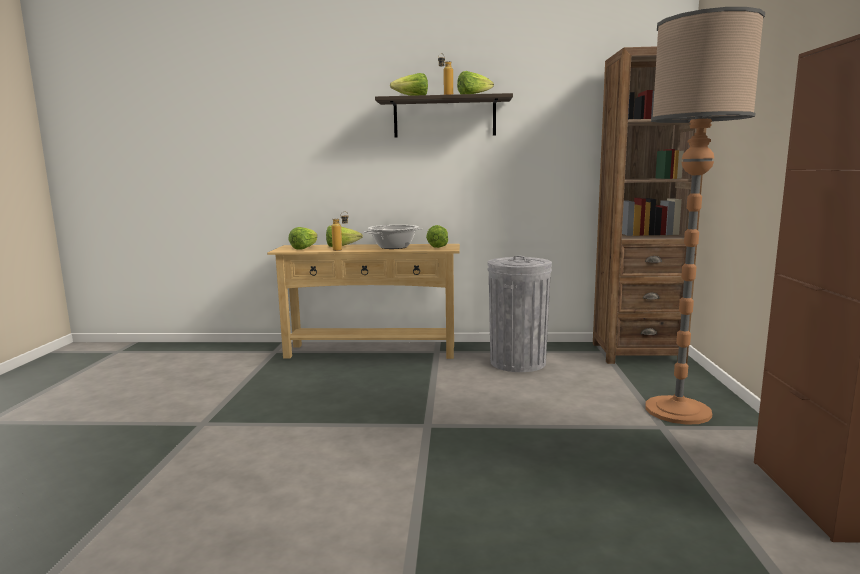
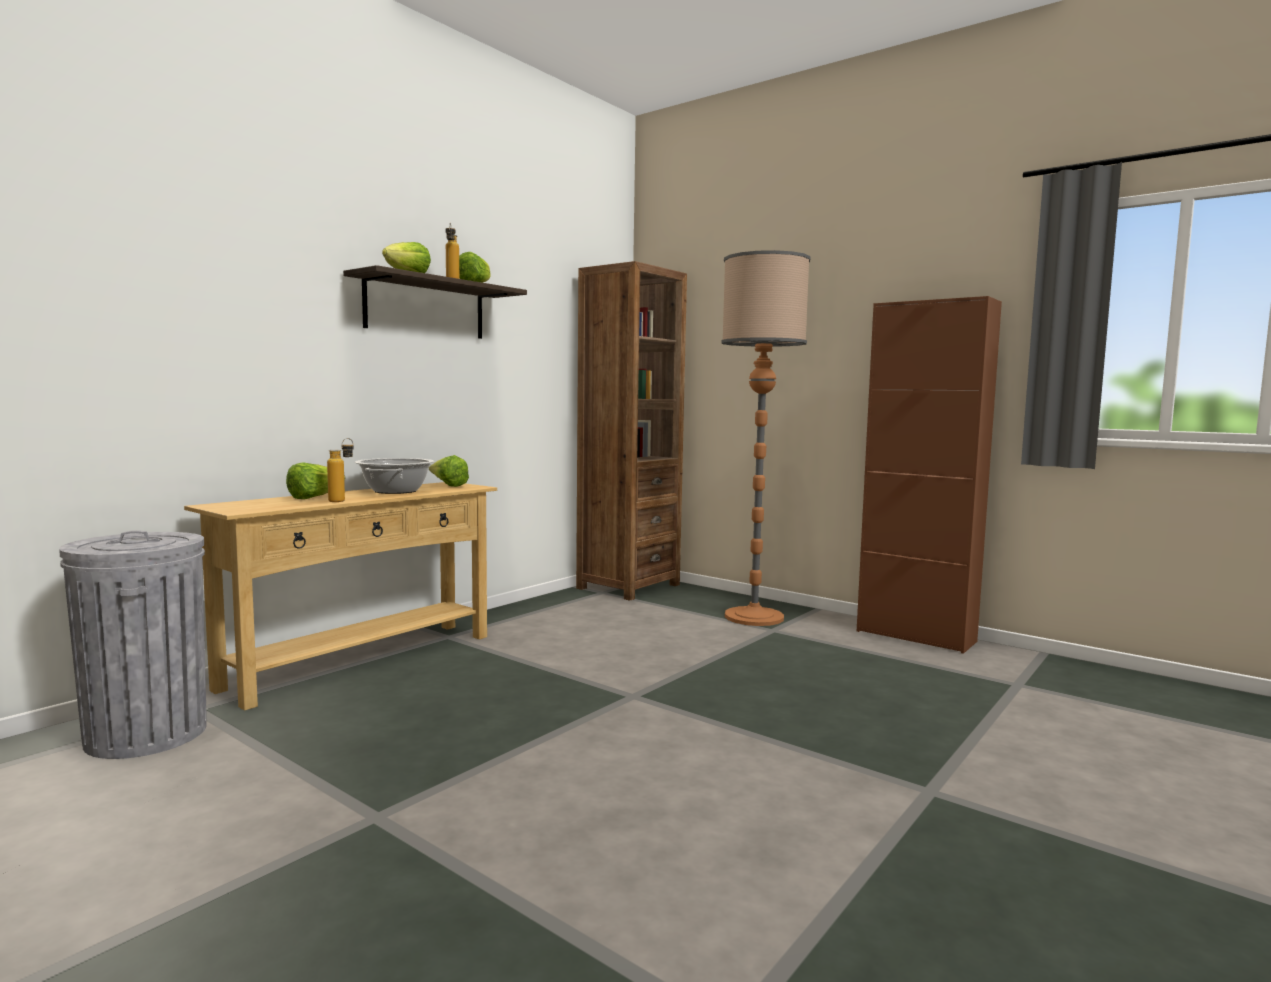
camera: 55 degrees left, 5 degrees down
lettuce [288,227,317,250] -> none
grey trash can [488,256,552,372] -> grey trash can moved to [59,530,207,759]

